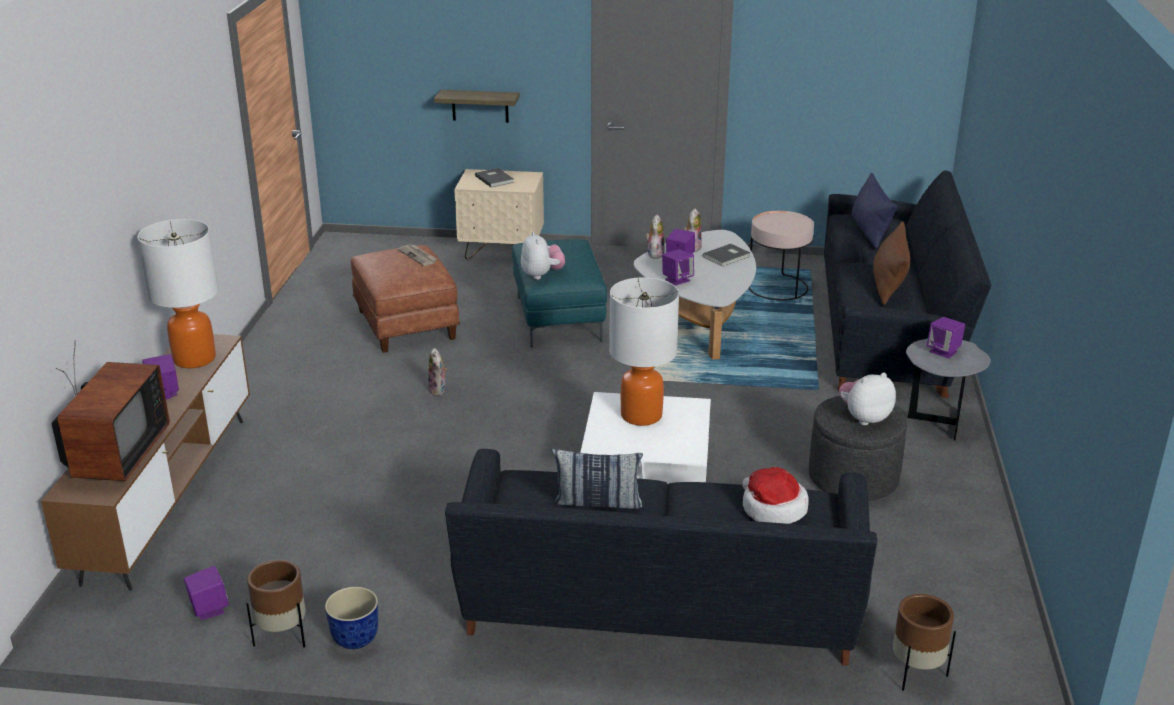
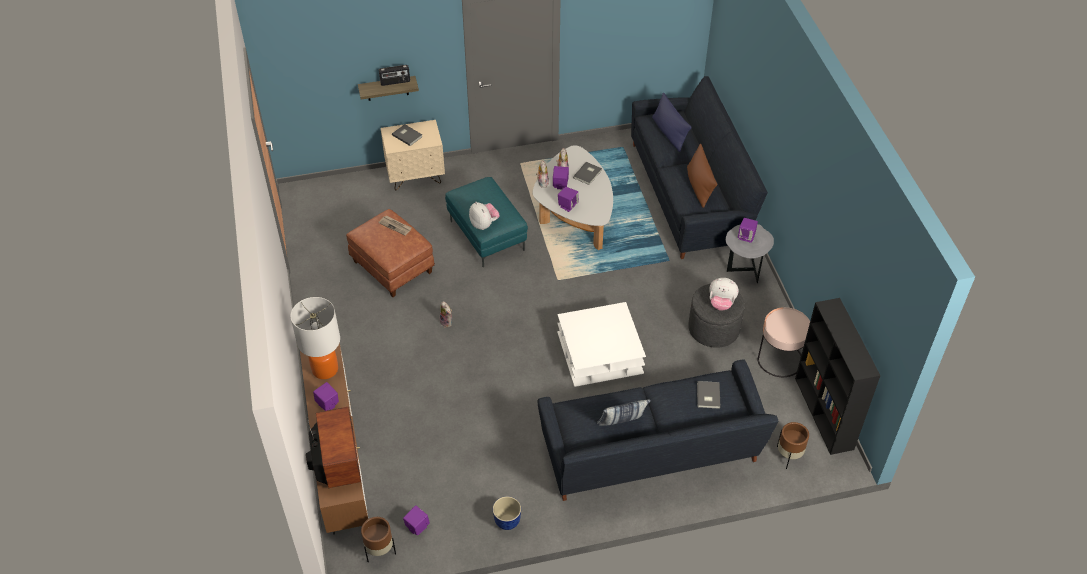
camera: 20 degrees left, 20 degrees up
brown planter [246,560,306,648] -> brown planter moved to [361,517,396,562]
table lamp [609,277,679,426] -> none
hat [742,467,809,524] -> grey book [697,381,721,409]
pink side table [748,211,814,300] -> pink side table moved to [758,307,810,377]
plush toy [839,373,896,425] -> plush toy turned 120 degrees counterclockwise [709,278,739,311]
none -> radio [379,65,410,86]
none -> black bookcase [795,298,881,455]

